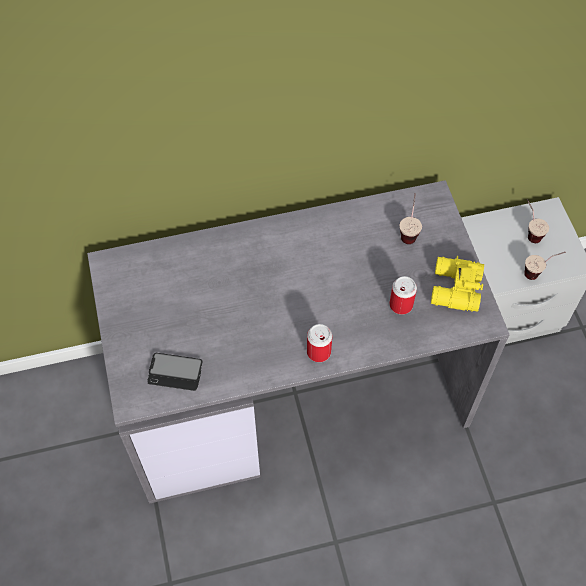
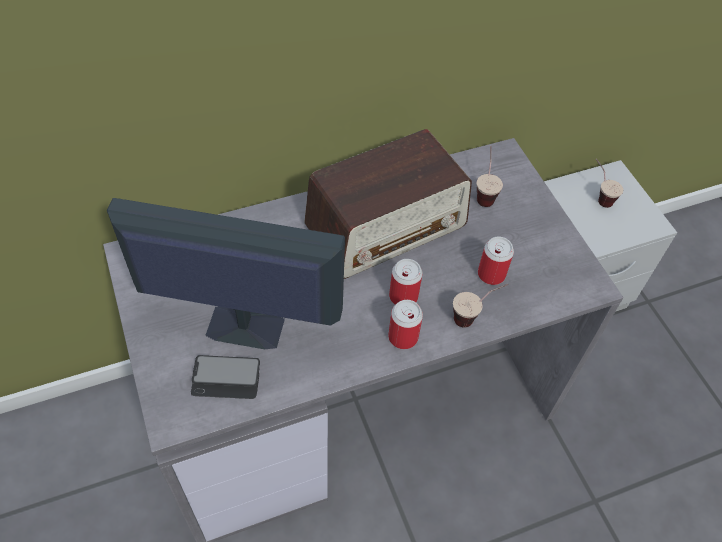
camera: 10 degrees left, 5 degrees down
yellow binoculars [431,256,484,312] -> none
cup [524,252,566,280] -> cup moved to [453,284,508,328]
none -> monitor [107,198,345,349]
none -> radio [304,129,472,279]
none -> can [389,259,423,305]

